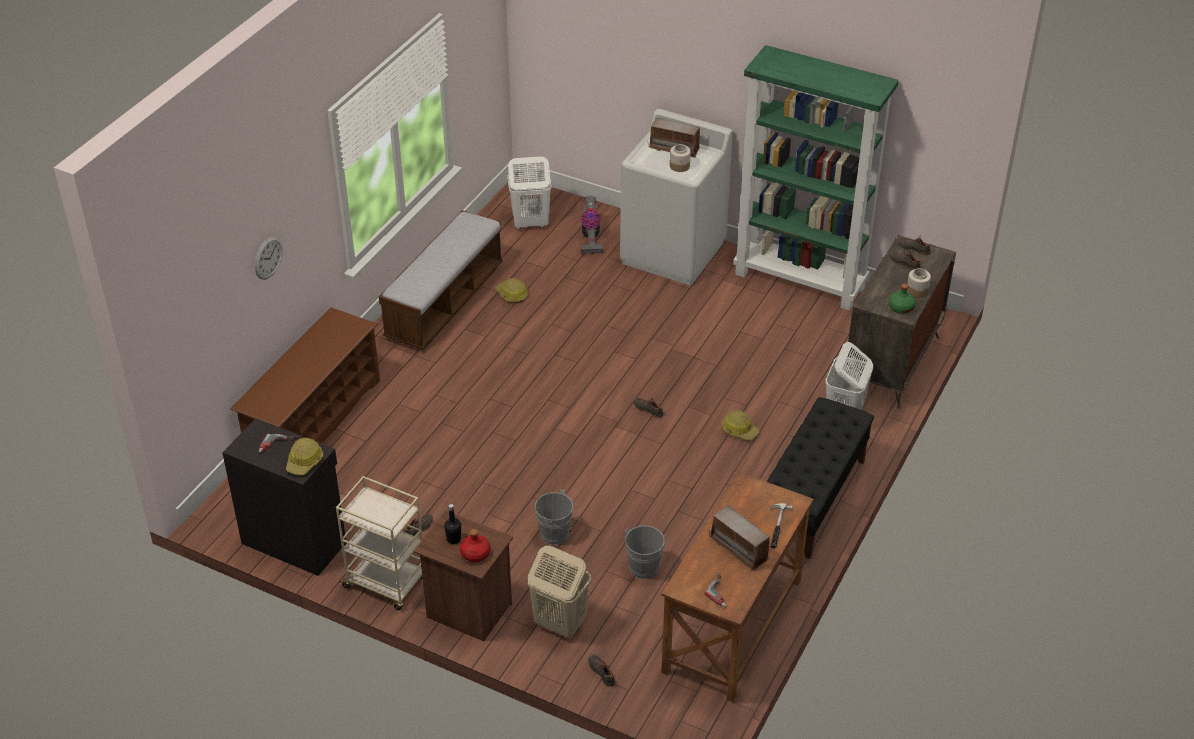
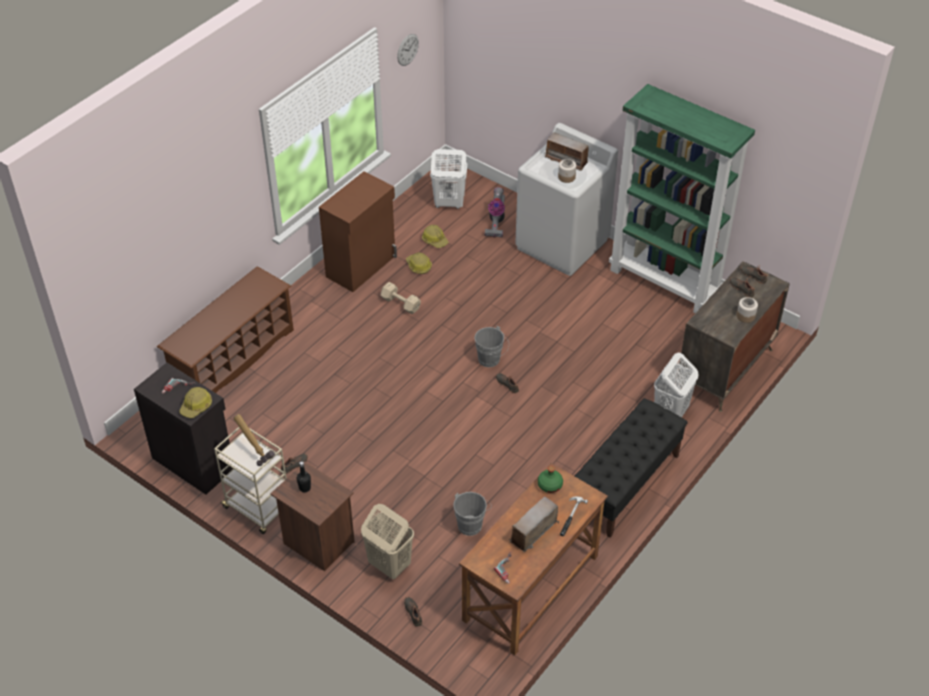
camera: 10 degrees right, 5 degrees up
wall clock [255,236,283,280] -> wall clock moved to [397,34,419,66]
bench [379,210,503,350] -> brown cabinet [319,171,397,292]
red bottle [460,529,490,562] -> none
grey bucket [535,489,580,545] -> grey bucket moved to [474,326,509,367]
radio [709,505,772,571] -> radio turned 75 degrees clockwise [509,497,559,552]
hard hat [722,410,759,440] -> hard hat moved to [422,225,448,248]
green bottle [889,283,916,314] -> green bottle moved to [538,466,563,493]
none -> hammer [234,414,275,466]
none -> beige dumbbell [381,282,421,314]

